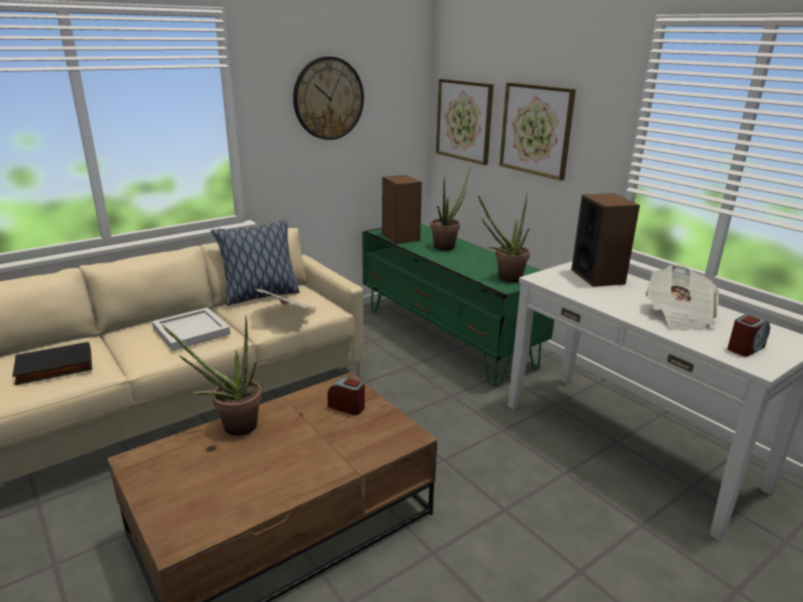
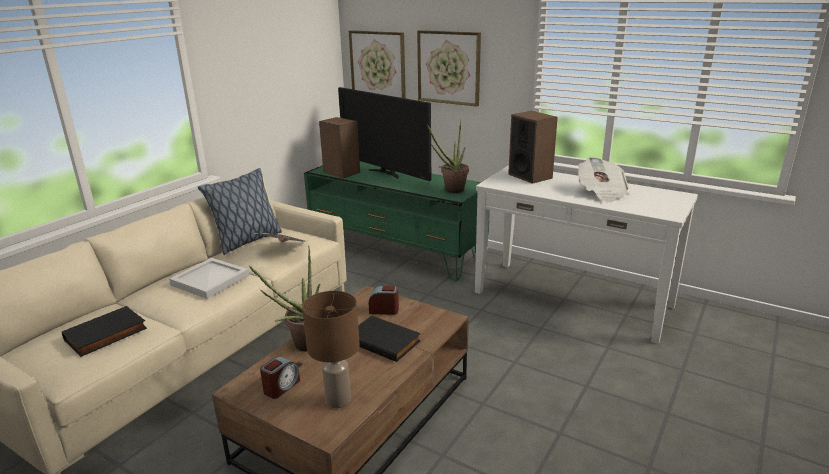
camera: 20 degrees left, 0 degrees up
wall clock [293,56,364,140] -> none
potted plant [430,167,470,250] -> television [338,87,431,181]
alarm clock [727,315,770,357] -> alarm clock moved to [260,356,300,399]
none -> brown table lamp [302,291,360,408]
none -> black book [358,316,421,362]

